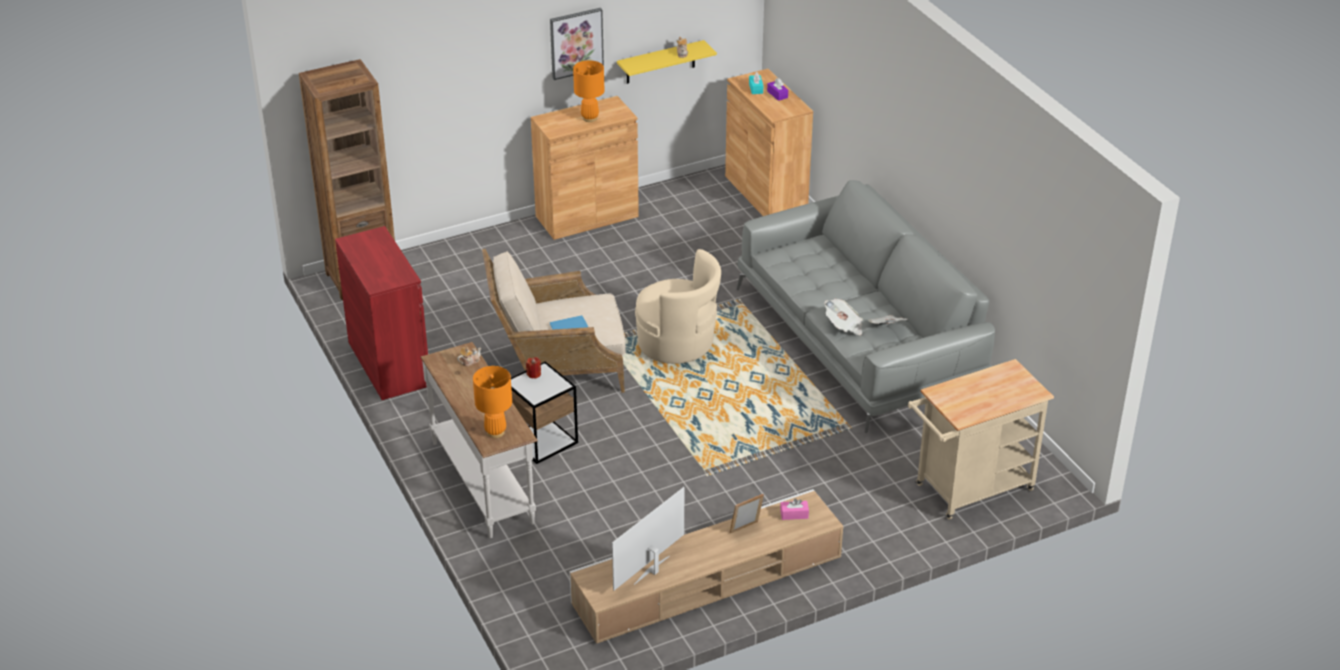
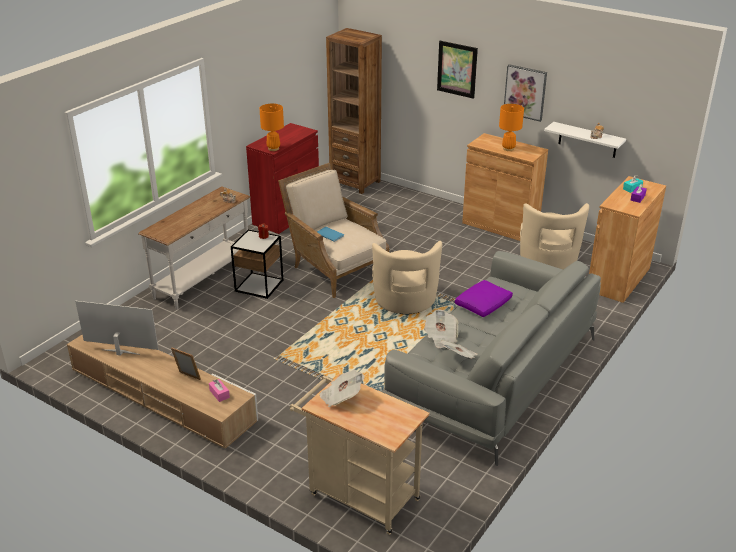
camera: 60 degrees right, 5 degrees down
orange table lamp [473,366,512,438] -> orange table lamp moved to [259,104,284,151]
yellow shelf [617,40,717,84] -> white shelf [544,122,626,158]
none -> newspaper [319,370,364,407]
none -> picture [437,41,478,99]
none -> purple pillow [455,280,513,317]
none -> beige armchair [520,203,589,269]

